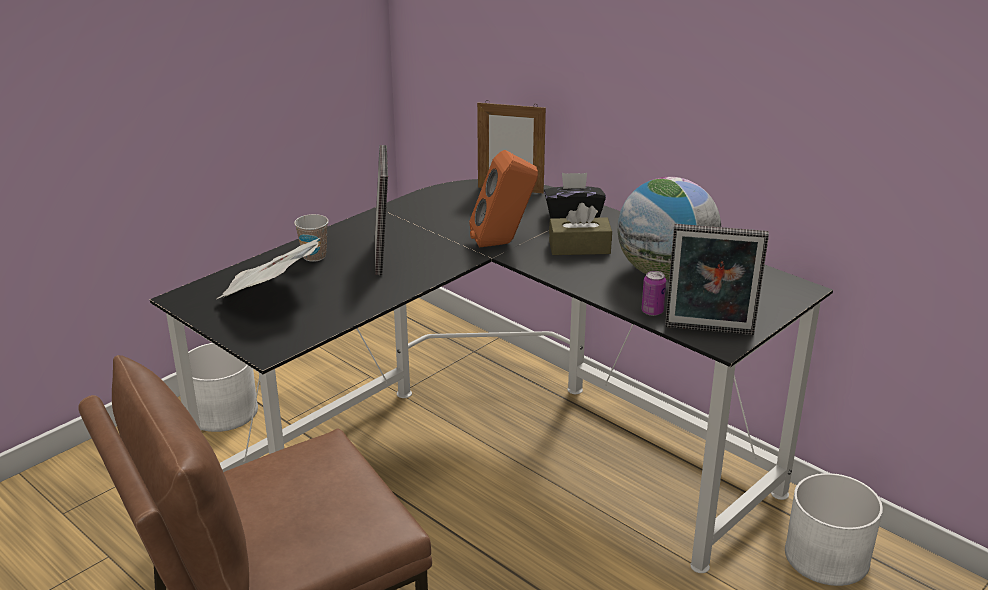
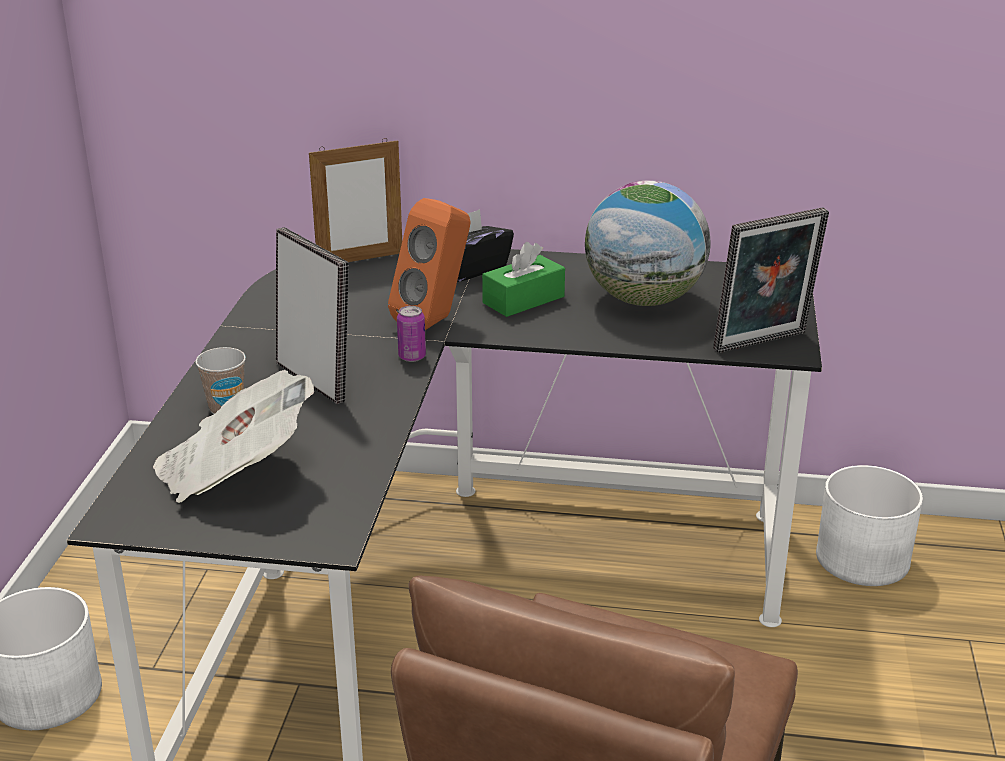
camera: 35 degrees left, 0 degrees up
brown tissue box [549,203,612,255] -> green tissue box [482,242,565,317]
can [641,271,666,316] -> can moved to [397,306,426,362]

